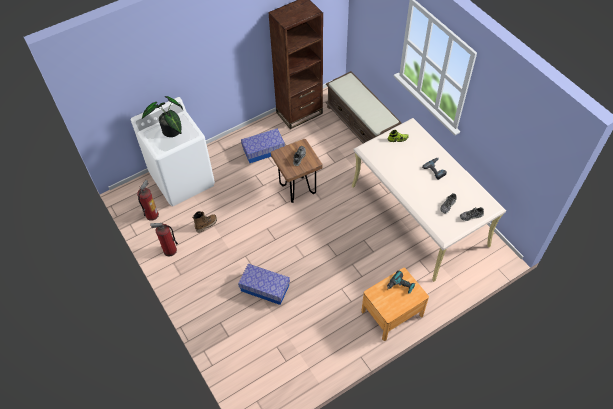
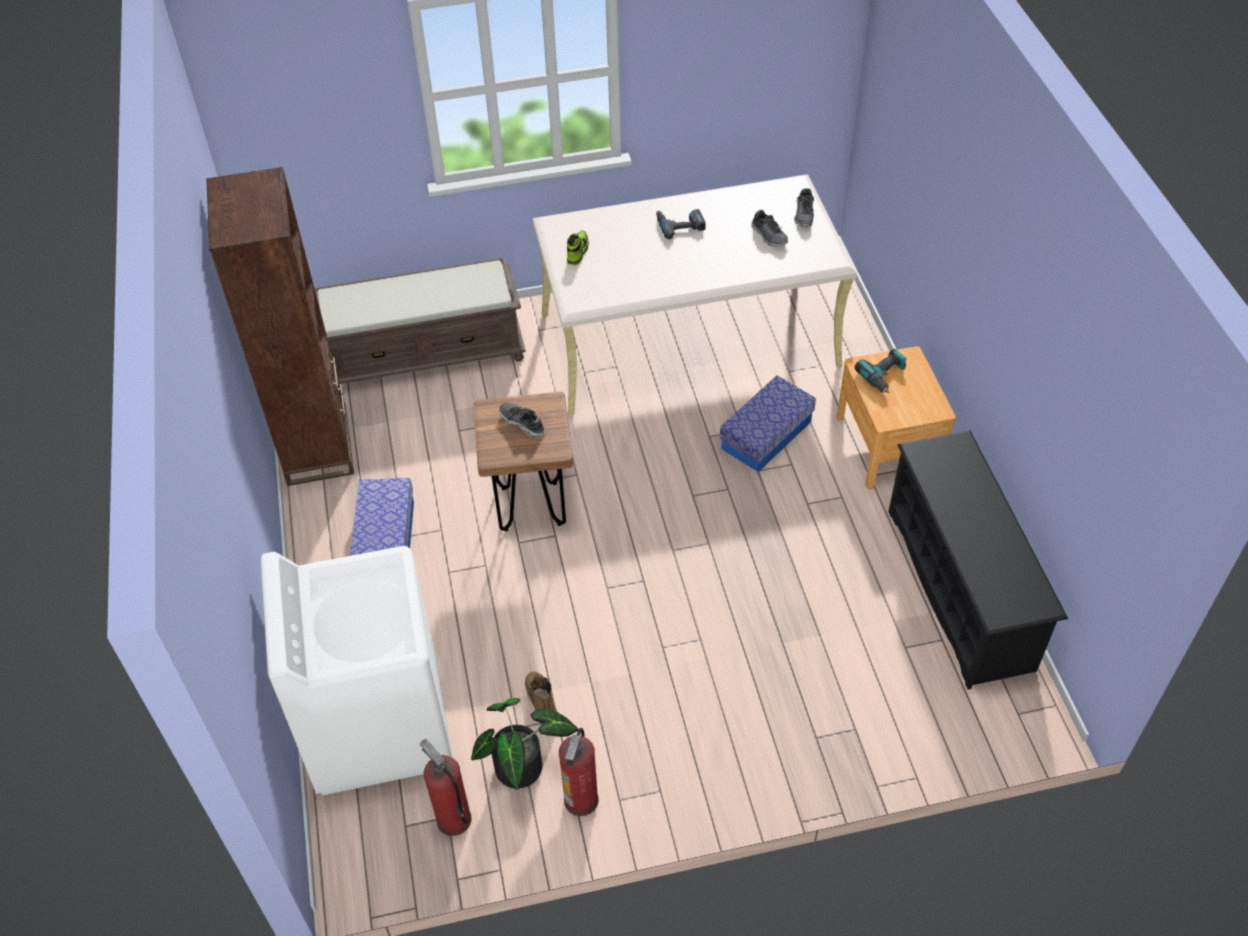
camera: 70 degrees left, 5 degrees down
potted plant [142,96,183,137] -> potted plant moved to [471,698,578,790]
storage box [238,263,290,305] -> storage box moved to [720,375,816,472]
none -> black shoe rack [888,430,1068,690]

